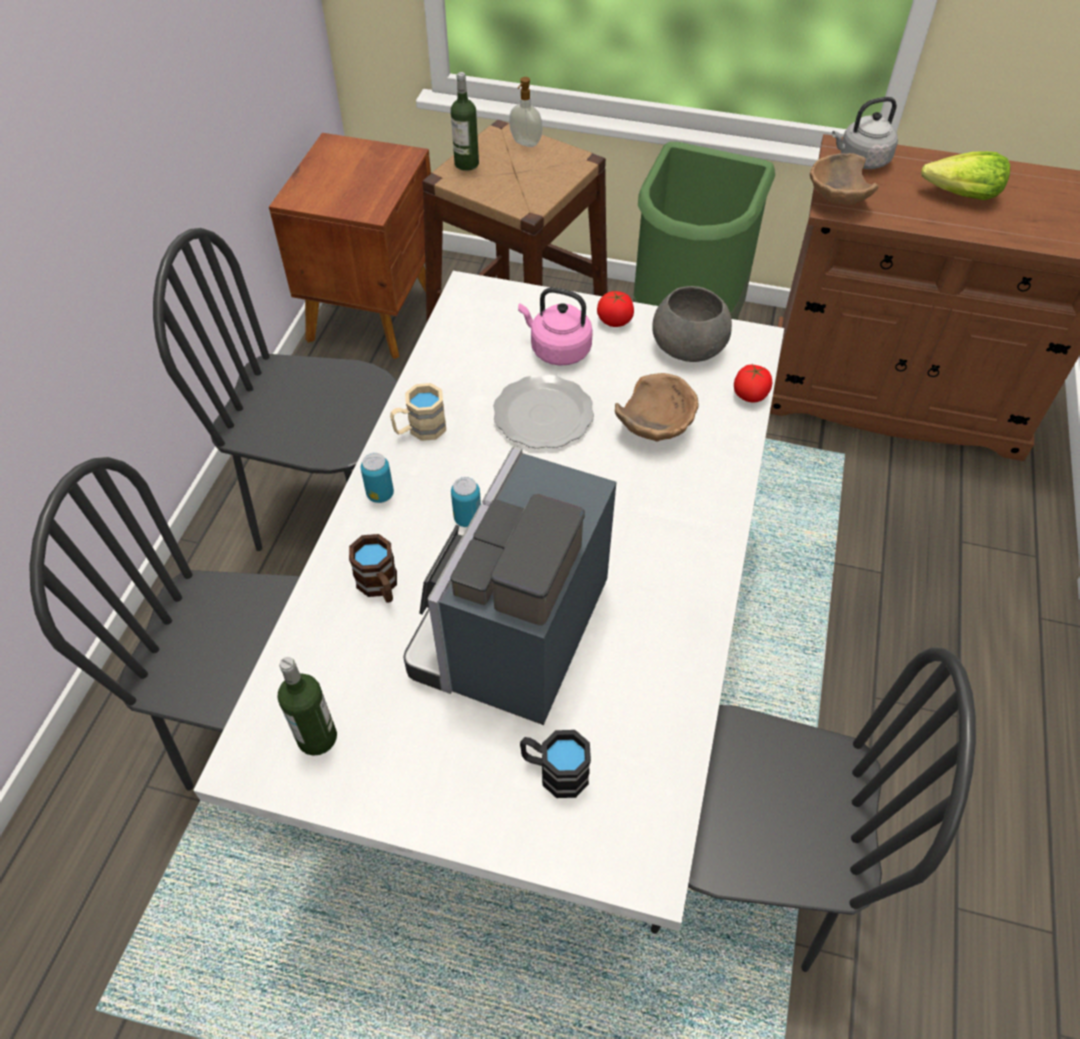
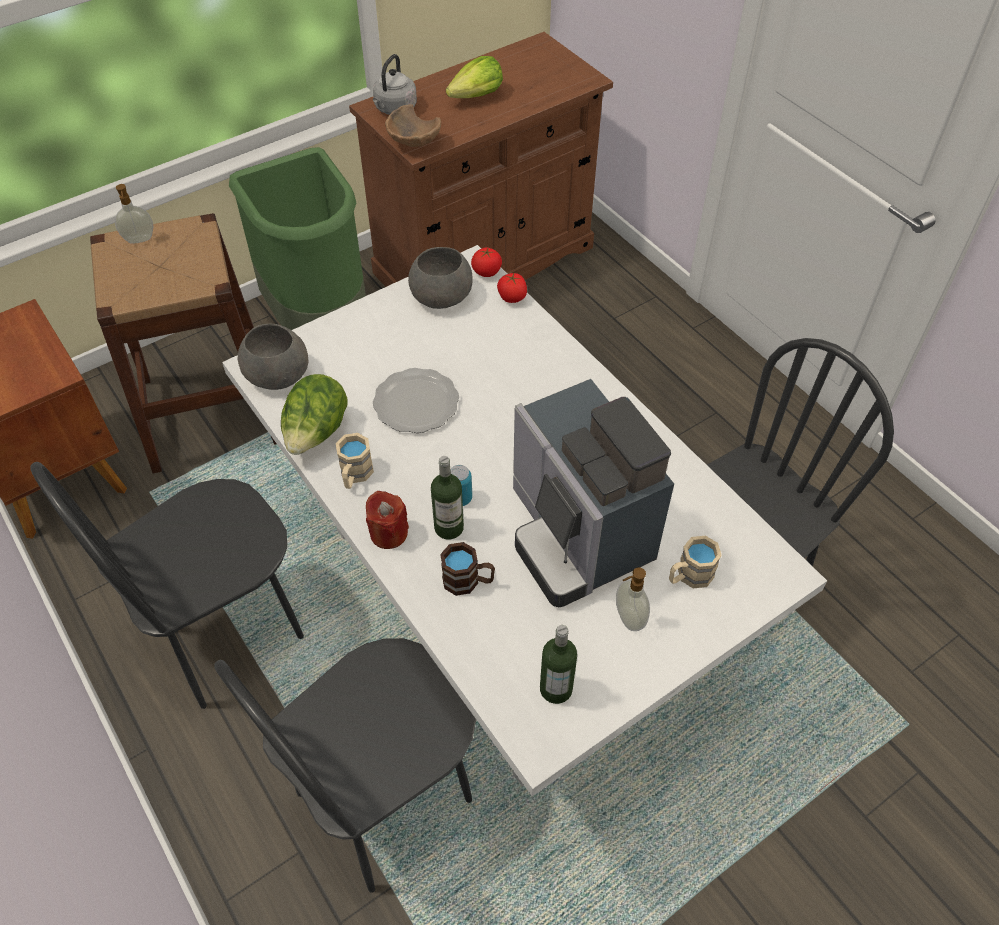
camera: 50 degrees left, 0 degrees up
can [361,453,394,503] -> red candle [366,491,409,549]
bottle [451,72,479,171] -> bottle moved to [431,456,464,539]
pink kettle [518,287,593,366] -> none
black mug [520,730,591,798] -> beige mug [669,536,722,588]
tomato [597,291,634,327] -> tomato moved to [471,248,502,277]
brown bowl [615,373,699,442] -> none
none -> grey bowl [238,324,309,390]
none -> lettuce [281,374,348,455]
none -> soap dispenser [616,567,650,631]

